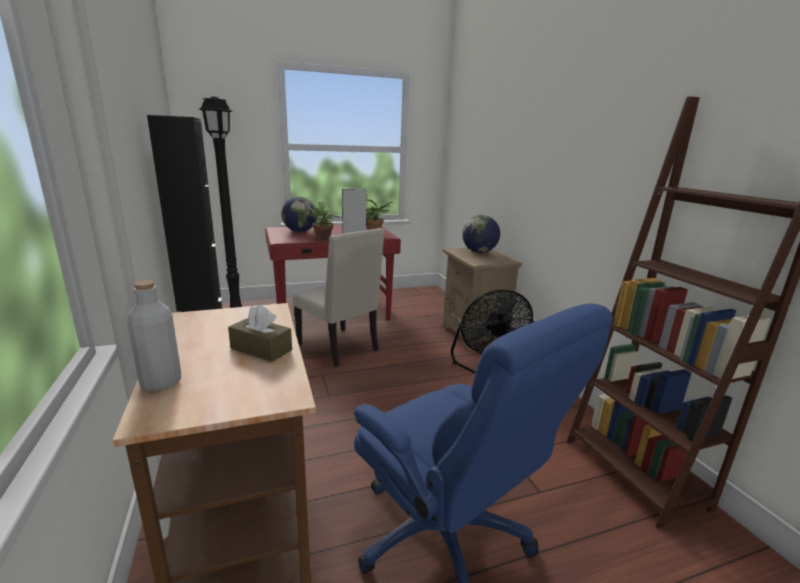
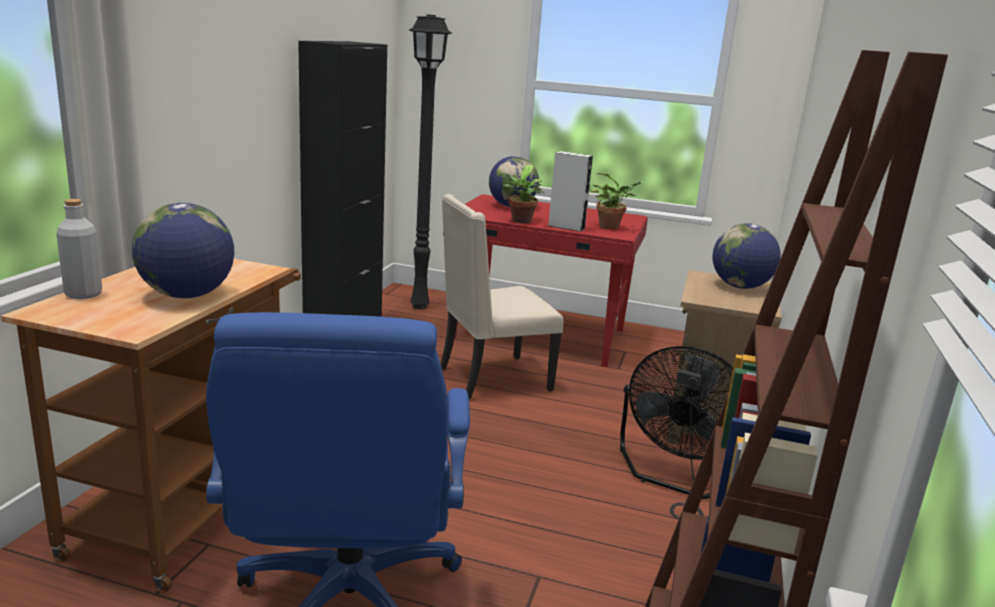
camera: 35 degrees right, 0 degrees up
brown tissue box [228,305,292,362] -> globe [132,203,234,298]
beige chair [293,228,384,367] -> beige chair turned 75 degrees clockwise [441,194,563,400]

